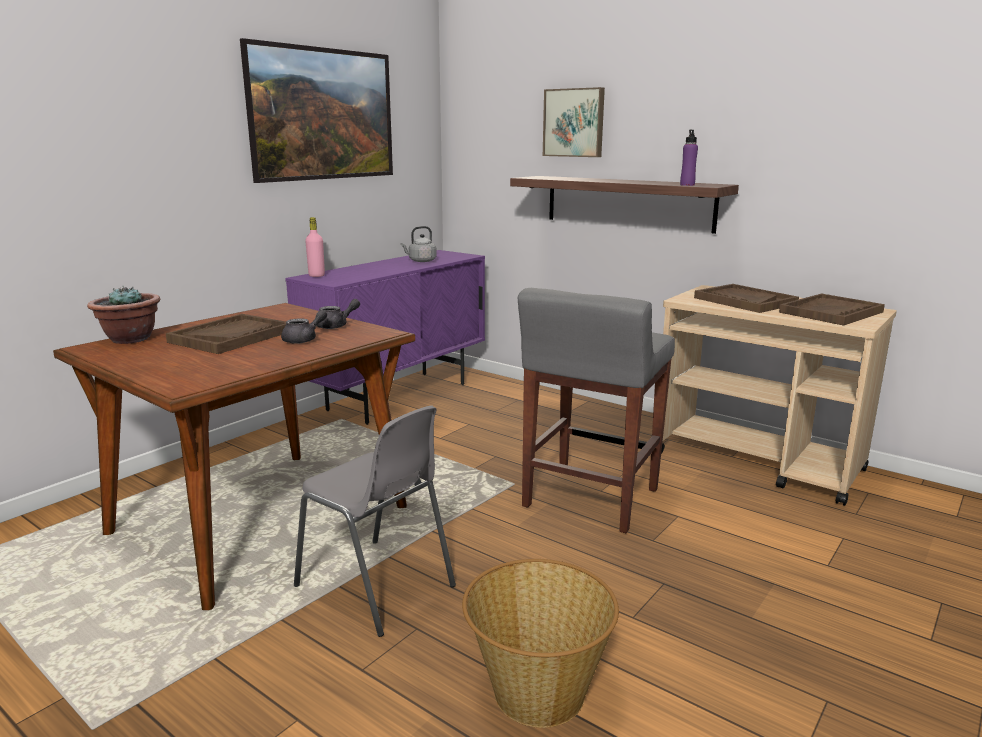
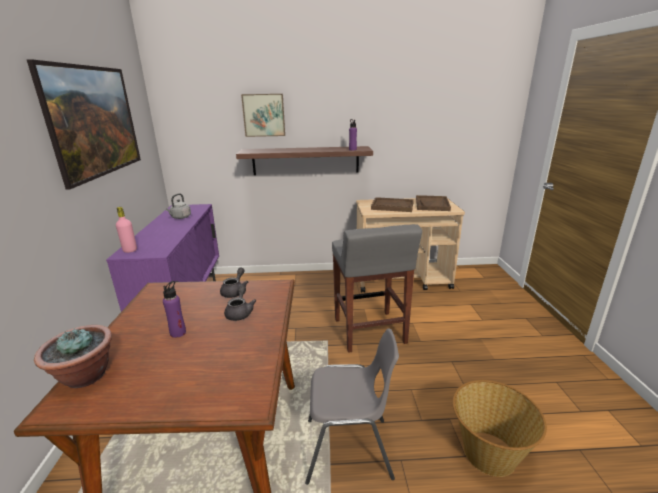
camera: 40 degrees left, 5 degrees up
brown tray [166,314,286,354] -> purple bottle [163,281,186,338]

